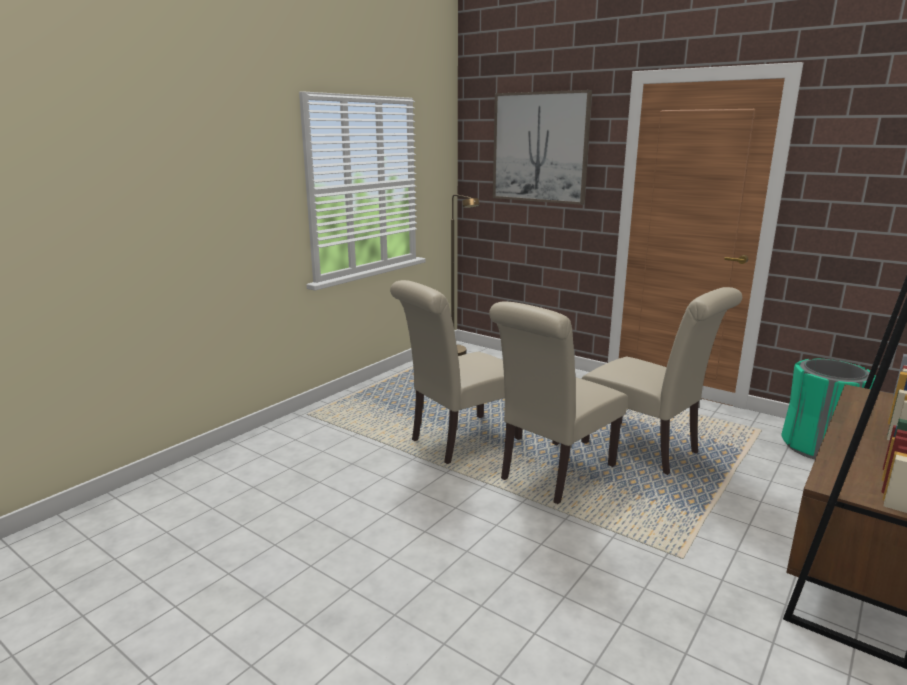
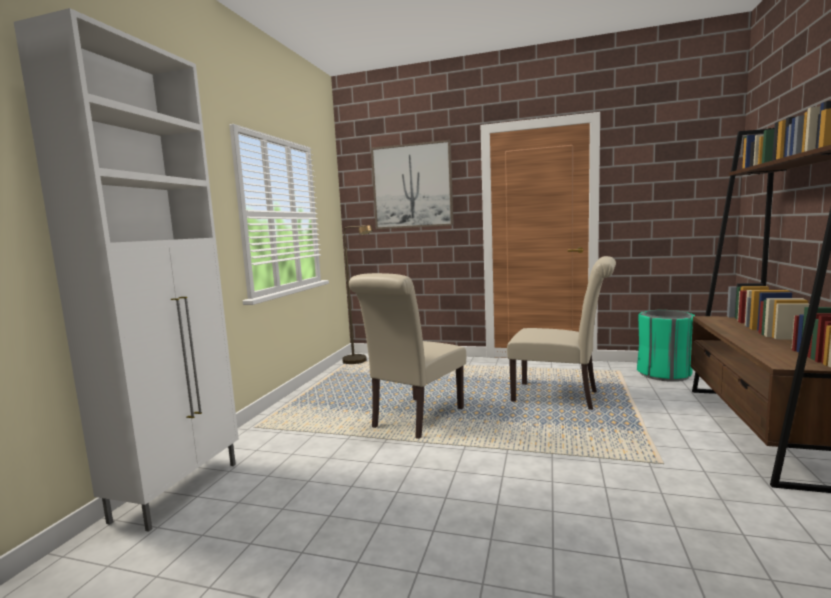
camera: 20 degrees left, 10 degrees down
beige chair [489,302,628,504] -> none
none -> white cabinet [14,8,239,532]

